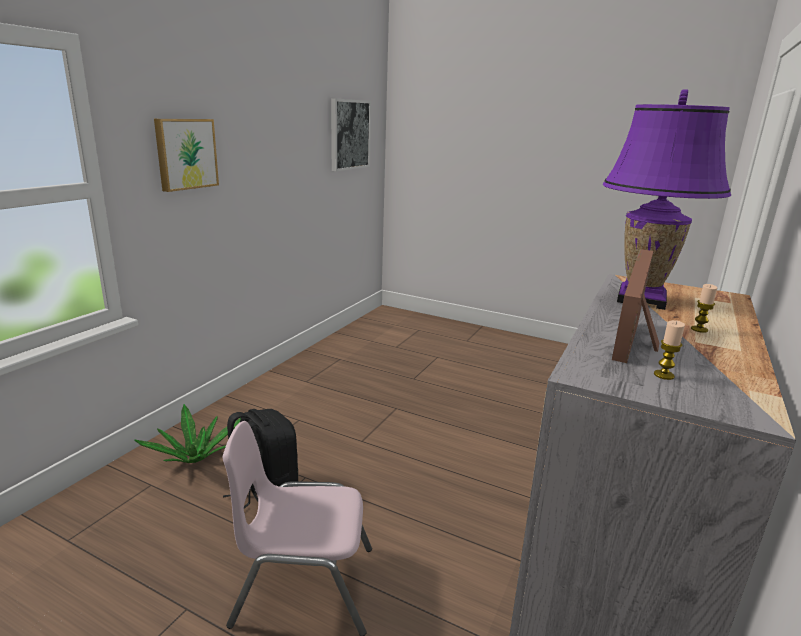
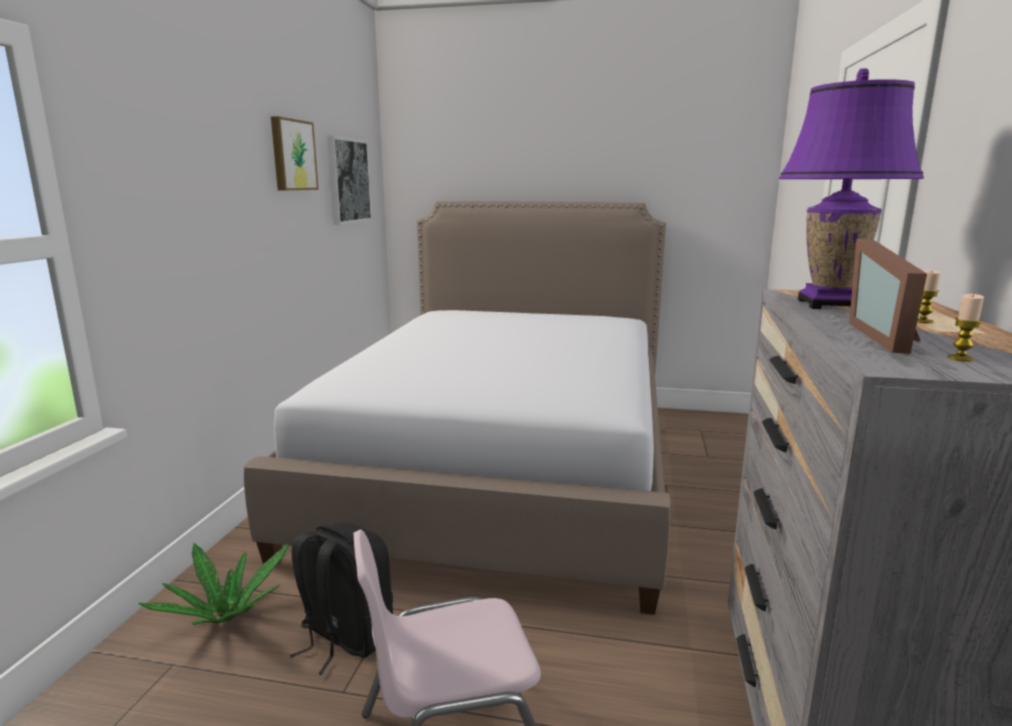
camera: 15 degrees left, 5 degrees down
picture [154,119,219,192] -> picture moved to [271,116,319,190]
none -> bed [244,201,671,615]

